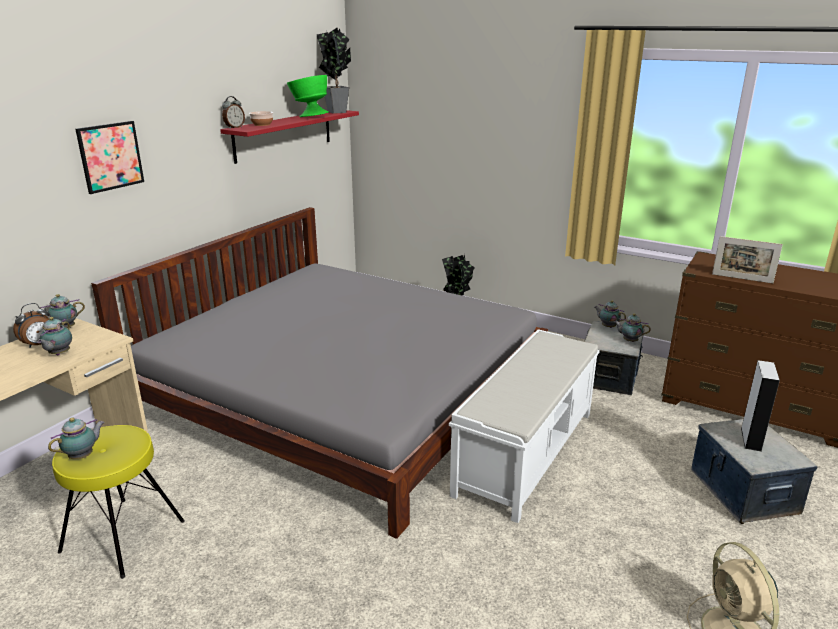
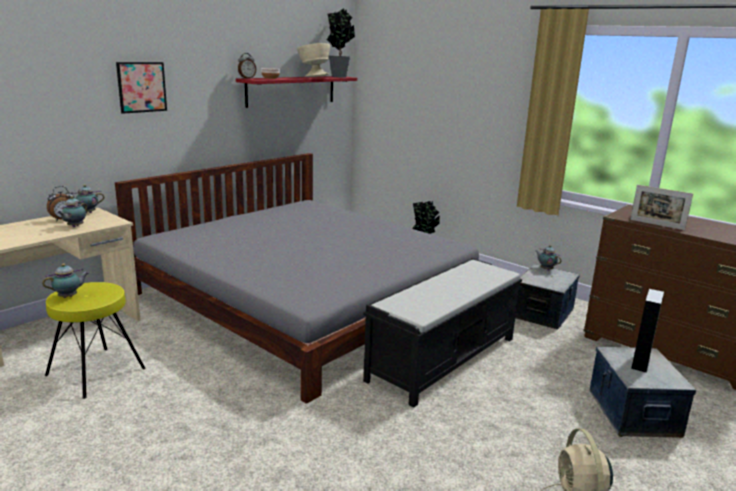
camera: 10 degrees right, 5 degrees down
green bowl [287,75,329,117] -> beige bowl [297,43,330,77]
white bench [449,329,600,523] -> black bench [363,258,522,407]
teapot [614,314,651,342] -> none

